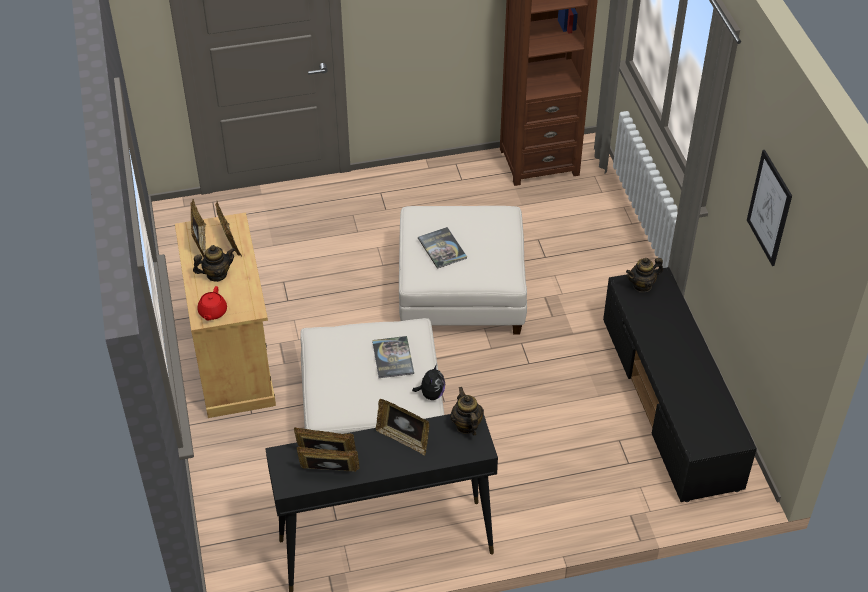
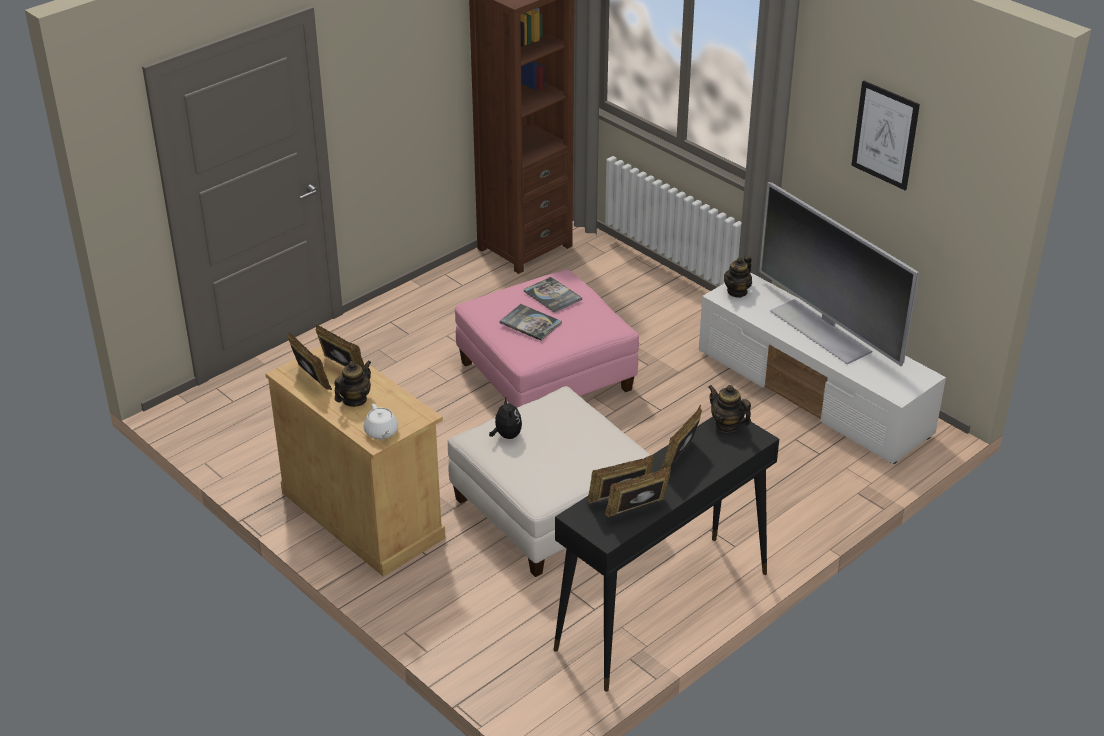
camera: 30 degrees left, 10 degrees down
red teapot [197,286,227,320] -> white teapot [364,404,398,439]
book [372,336,414,378] -> book moved to [524,277,582,313]
picture frame [376,399,429,456] -> picture frame turned 120 degrees clockwise [660,405,702,471]
white ottoman [399,206,527,335] -> pink ottoman [455,270,639,408]
plush toy [412,364,445,400] -> plush toy moved to [489,398,522,439]
black tv stand [603,267,757,502] -> white tv stand [699,272,946,464]
none -> television [759,182,919,367]

